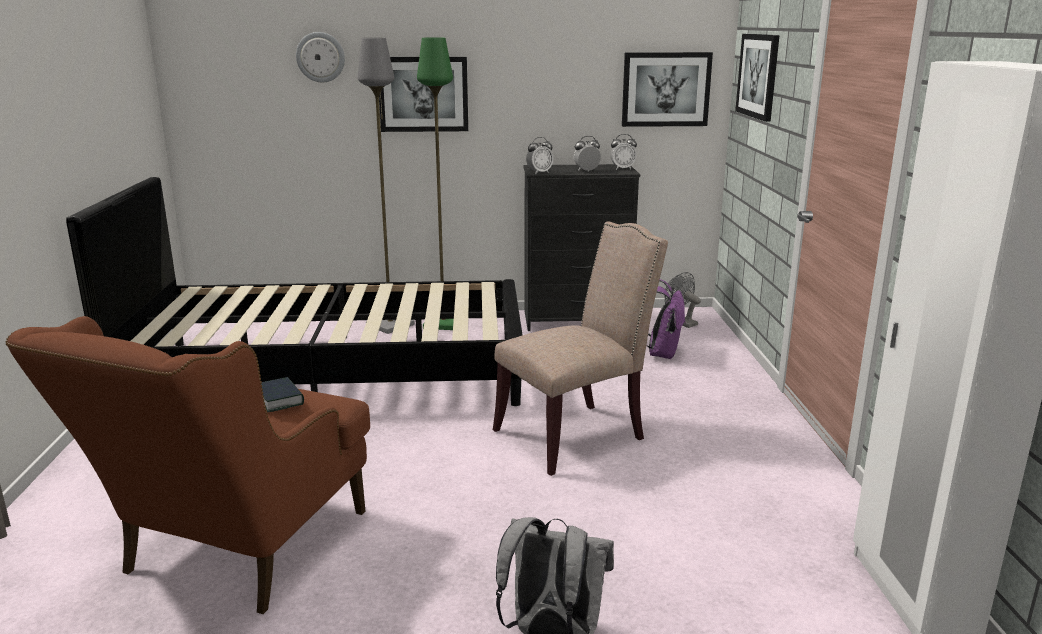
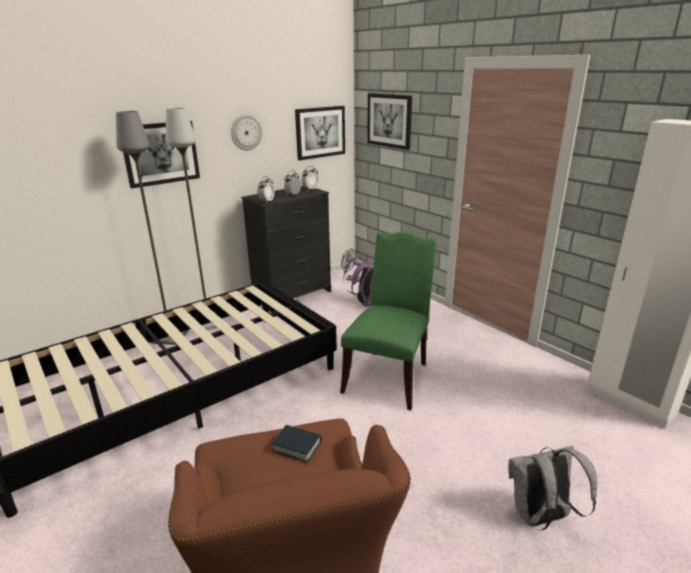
camera: 35 degrees left, 5 degrees up
wall clock [296,32,345,82] -> wall clock moved to [231,115,262,151]
green floor lamp [417,38,454,330] -> grey floor lamp [166,108,217,330]
beige chair [493,221,668,476] -> green chair [340,232,437,411]

